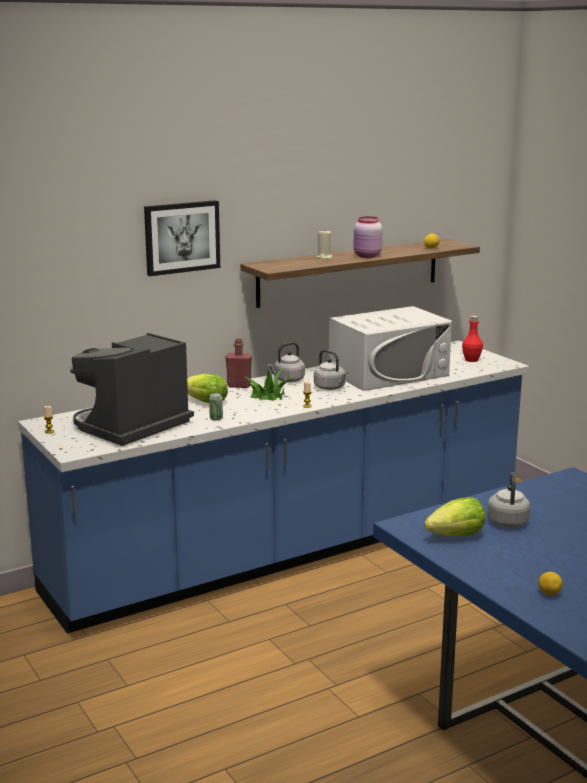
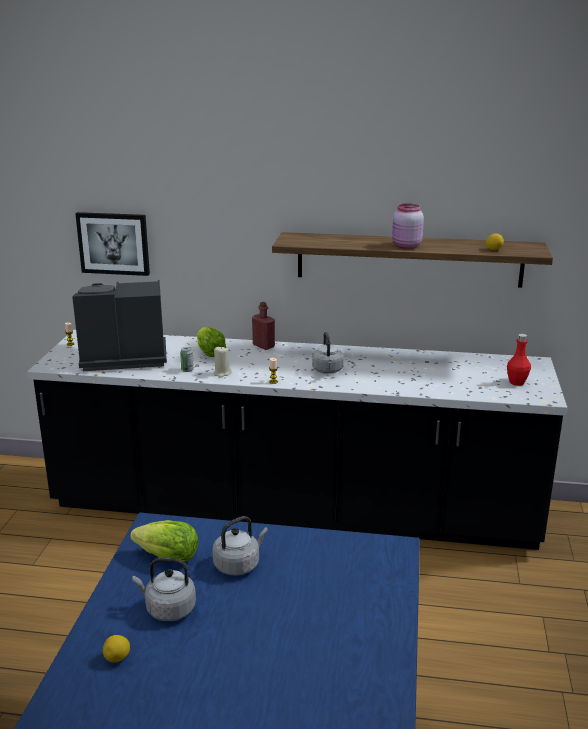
camera: 40 degrees right, 5 degrees up
blue counter [18,340,529,634] -> black counter [27,330,567,550]
picture [144,200,220,276] -> picture moved to [75,212,150,276]
potted plant [246,369,295,401] -> none
grey kettle [267,342,305,382] -> grey kettle moved to [132,557,196,621]
beige candle [316,231,333,259] -> beige candle moved to [214,347,231,378]
white microwave [329,306,452,391] -> none

